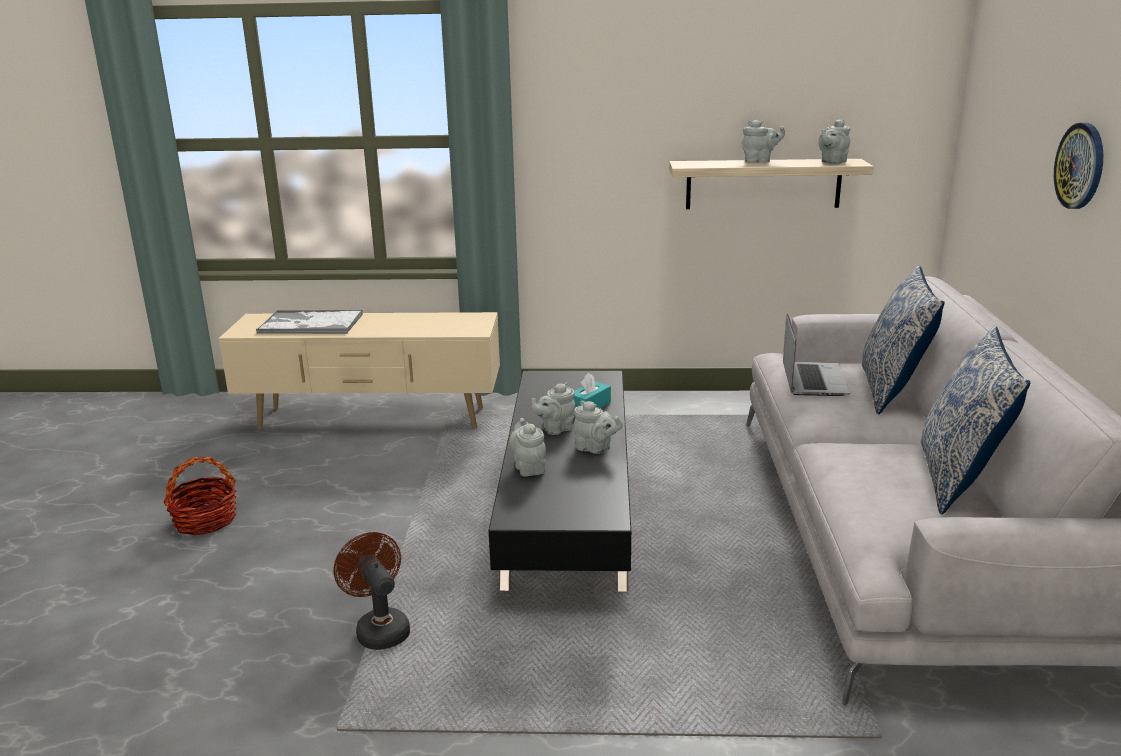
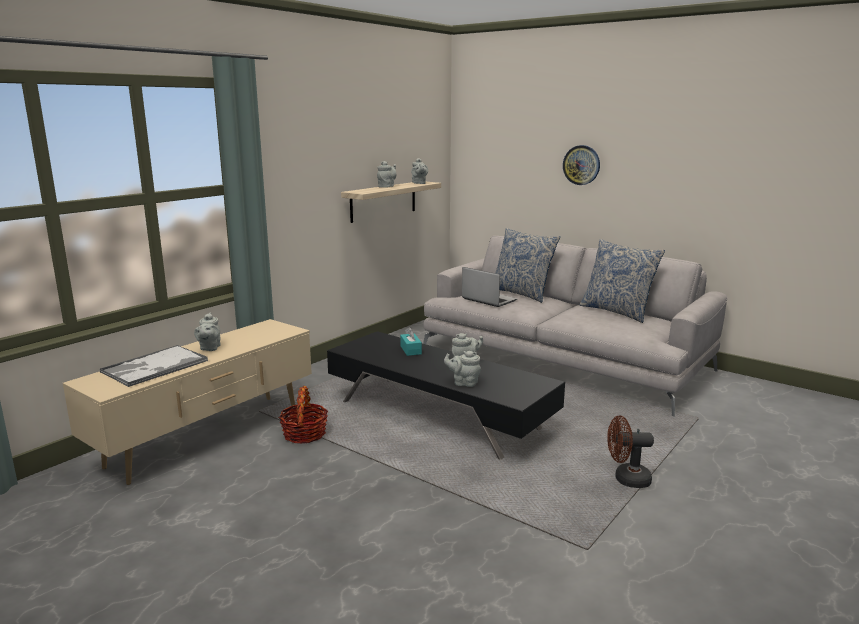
camera: 55 degrees left, 5 degrees down
basket [163,456,236,535] -> basket moved to [279,386,328,444]
brown fan [333,532,410,650] -> brown fan moved to [607,415,654,488]
grey teapot [531,383,575,435] -> grey teapot moved to [194,312,221,351]

